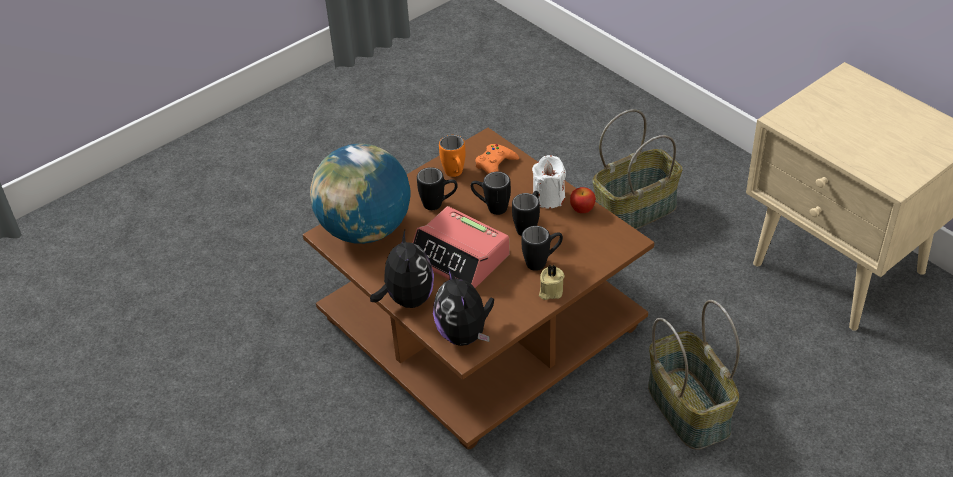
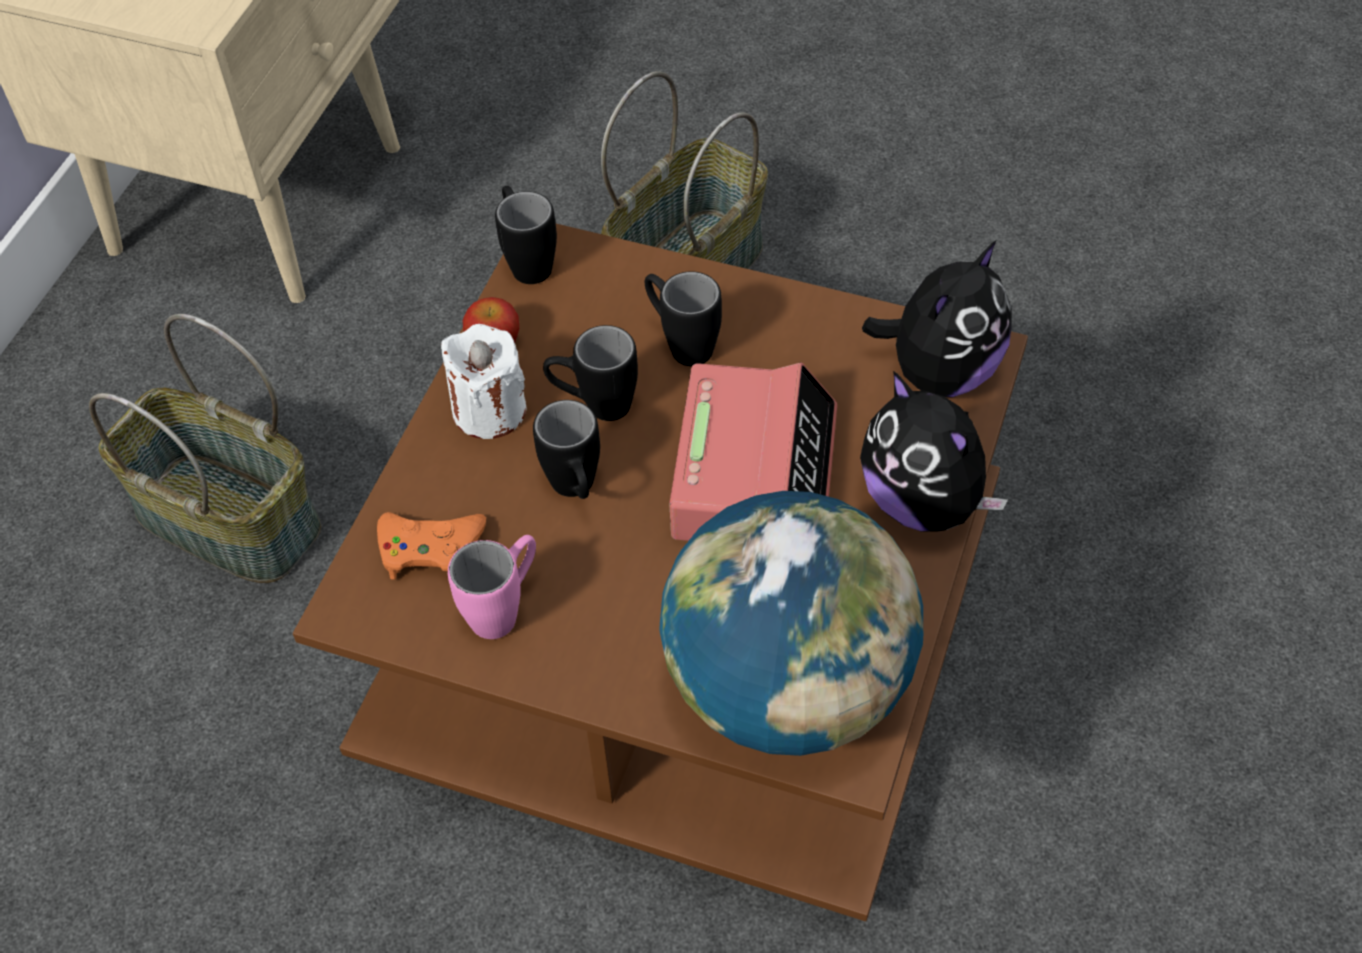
camera: 120 degrees left, 10 degrees up
plush toy [370,230,434,308] -> plush toy turned 90 degrees counterclockwise [860,371,1008,531]
black mug [417,167,457,210] -> black mug moved to [495,186,557,284]
orange mug [439,135,465,177] -> pink mug [448,535,536,639]
beige candle [539,265,564,300] -> none

